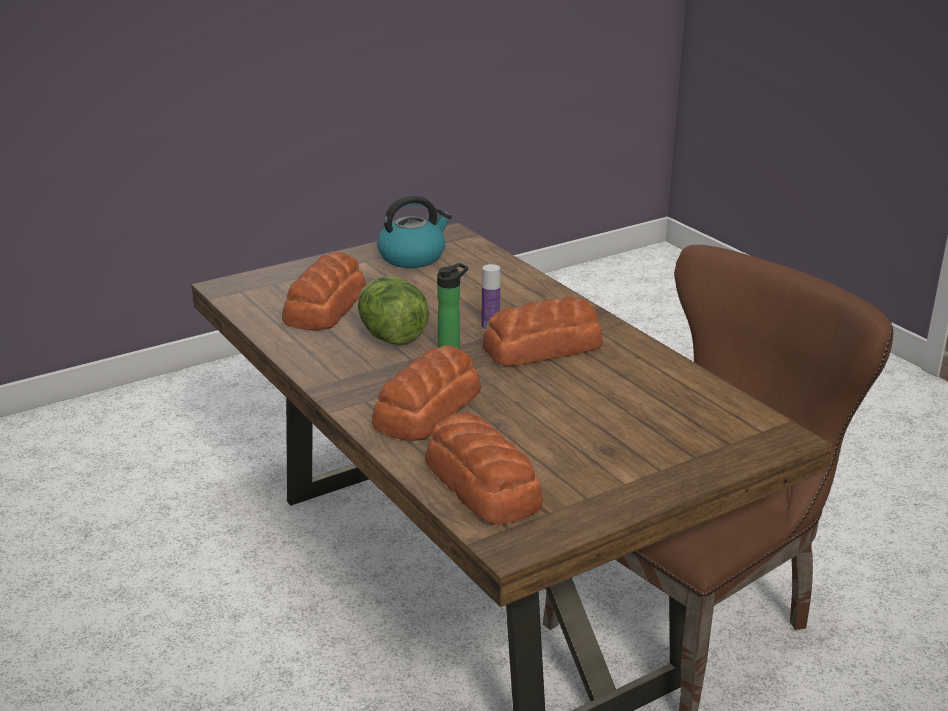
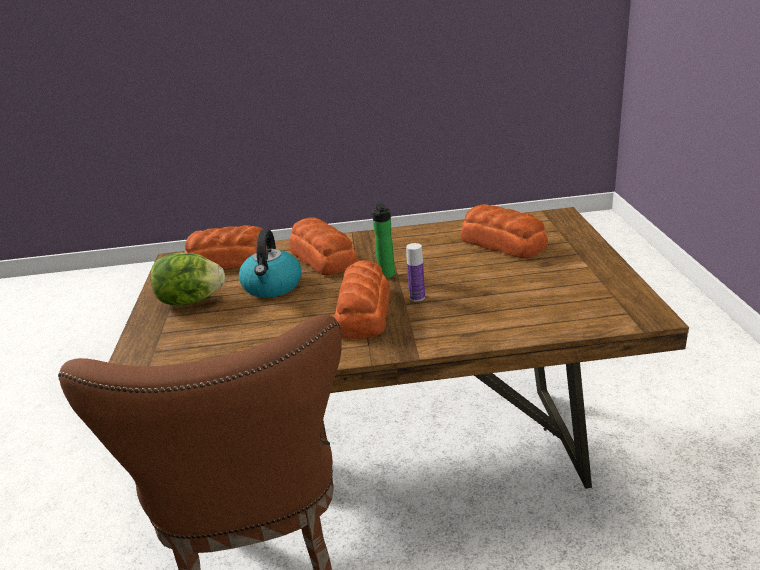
camera: 120 degrees right, 0 degrees up
lettuce [358,276,429,346] -> lettuce moved to [151,252,225,306]
kettle [377,195,452,268] -> kettle moved to [239,230,301,298]

